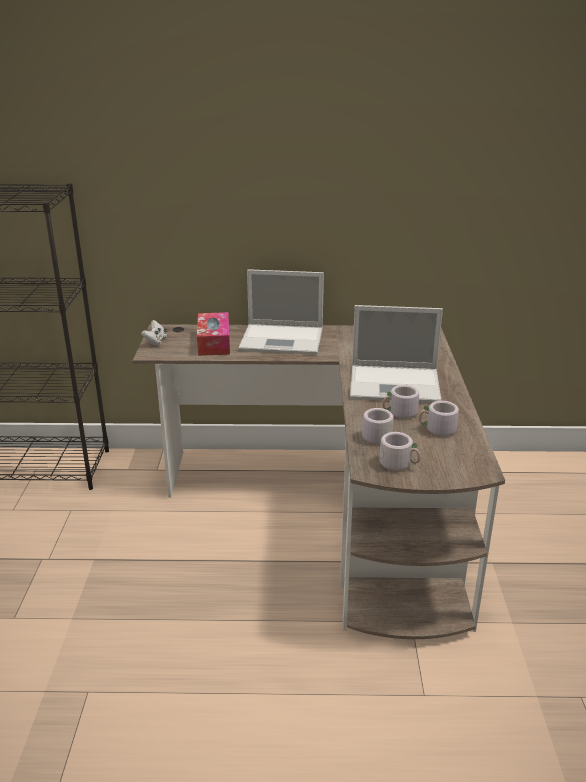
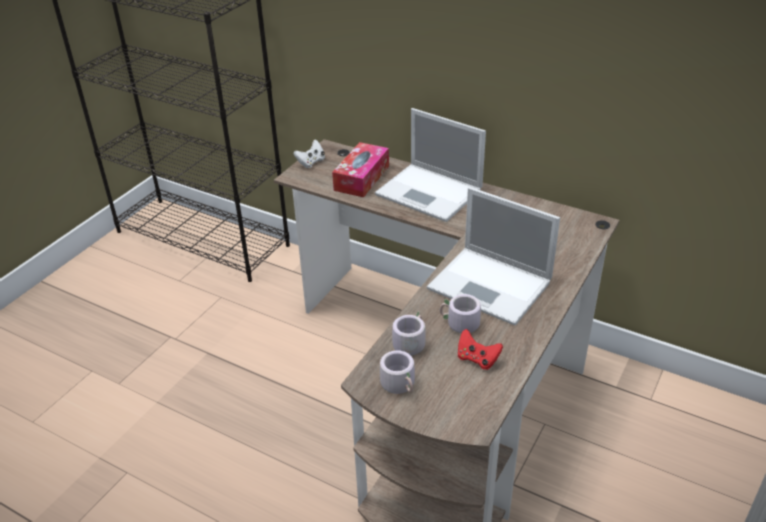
camera: 30 degrees right, 10 degrees up
grey mug [419,401,460,440] -> red game controller [458,329,503,370]

